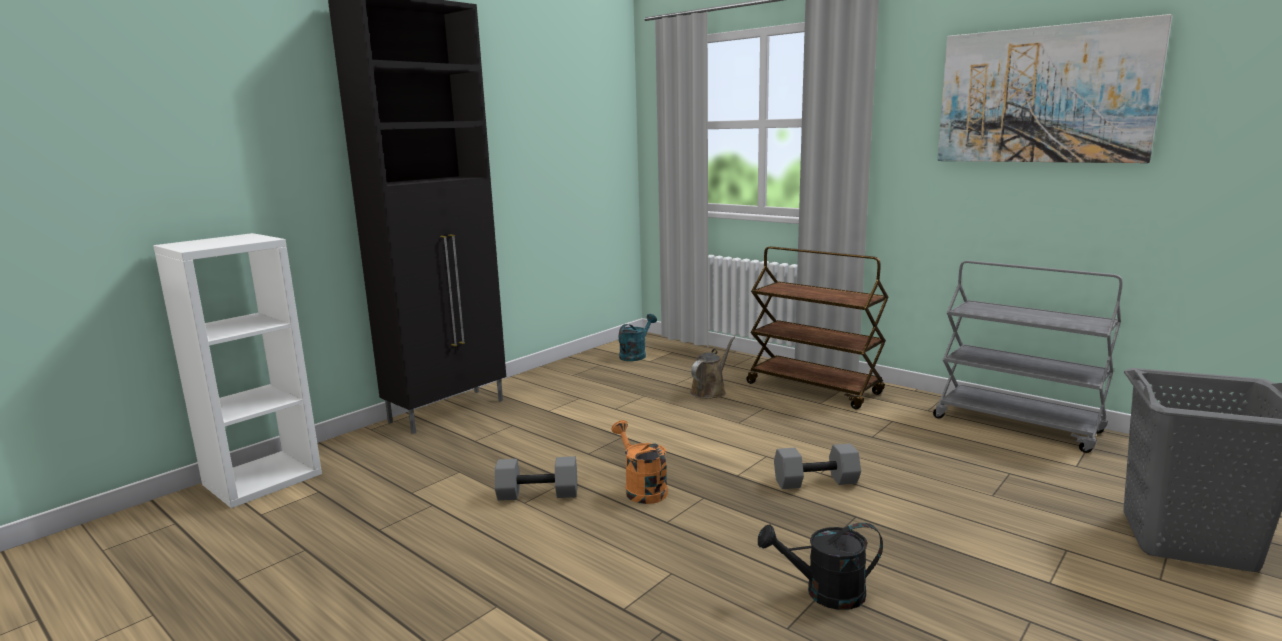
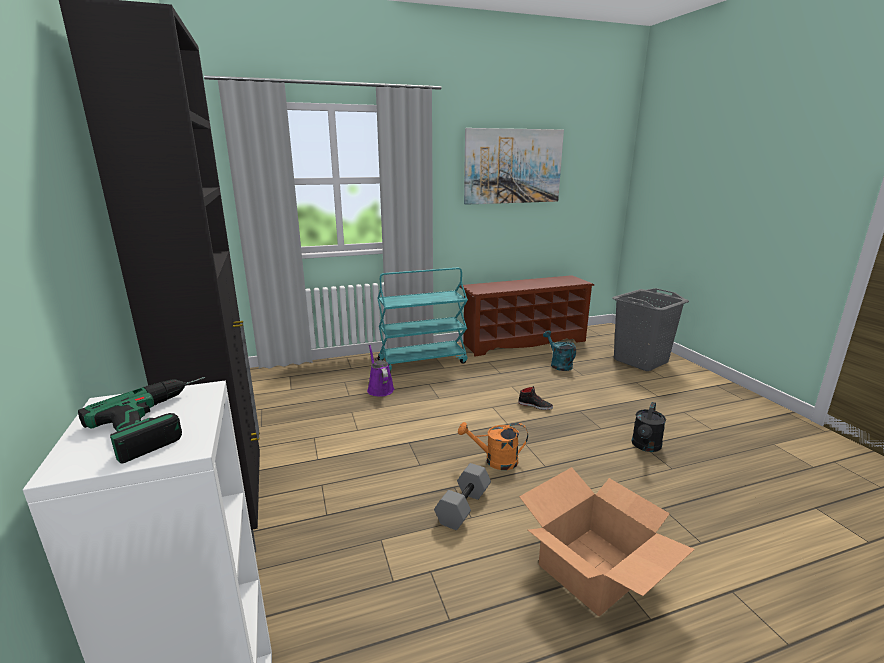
camera: 60 degrees left, 5 degrees up
turquoise watering can [619,314,657,361] -> turquoise watering can moved to [543,330,576,371]
brown watering can [690,337,735,399] -> purple watering can [367,345,394,397]
brown cart [746,246,889,409] -> turquoise cart [377,268,468,372]
grey dumbbell [774,443,861,489] -> black shoe [518,386,553,410]
grey cart [933,260,1123,453] -> brown shoe rack [460,275,595,356]
none -> power drill [78,377,205,463]
none -> cardboard box [519,467,695,616]

